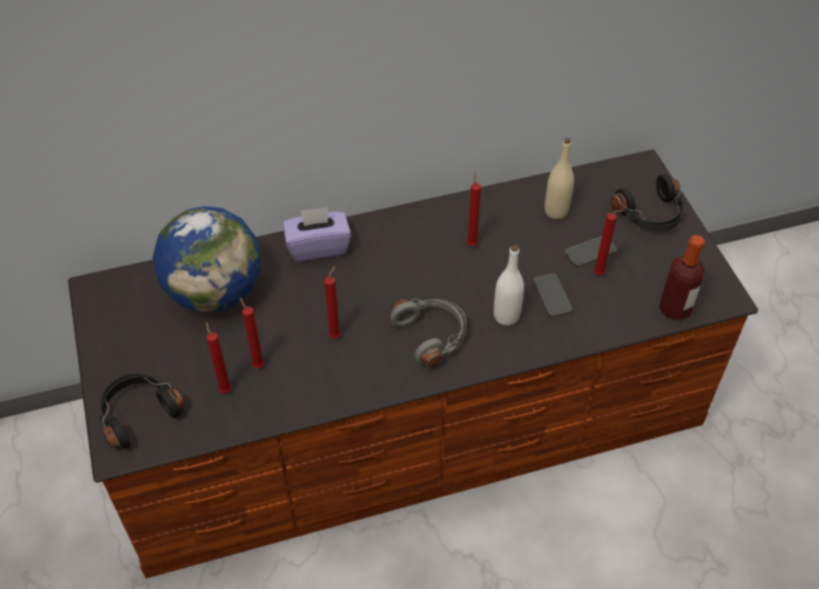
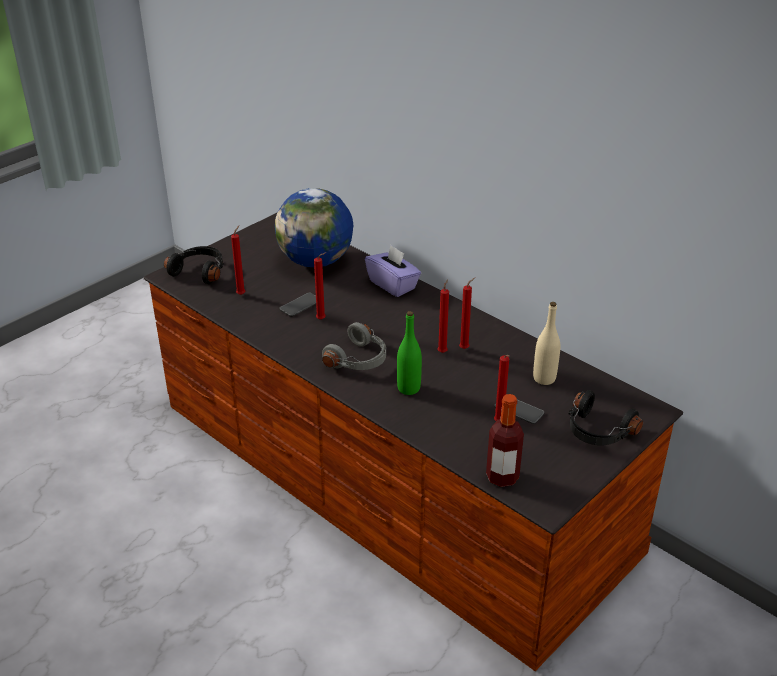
camera: 60 degrees right, 15 degrees down
red candle [239,297,265,368] -> red candle moved to [437,279,449,353]
white bottle [494,245,524,326] -> green bottle [397,311,422,395]
phone [534,274,572,317] -> phone moved to [279,293,316,317]

